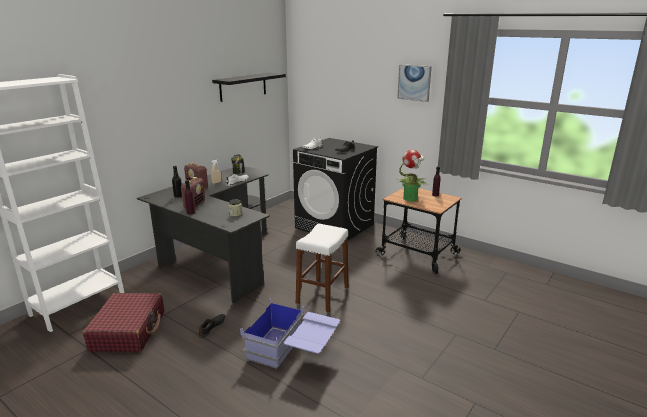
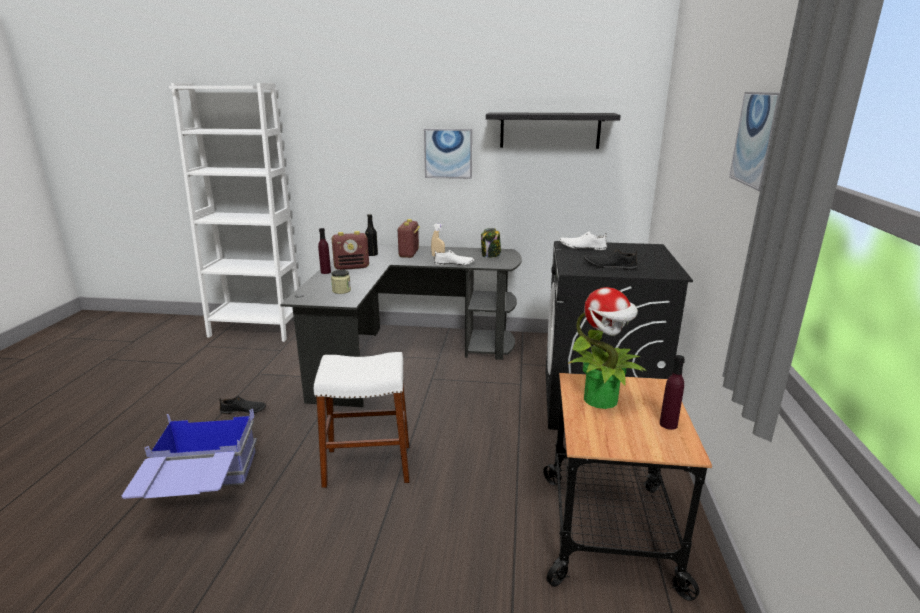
camera: 60 degrees right, 0 degrees up
red suitcase [83,293,164,352] -> none
none -> picture [424,129,472,179]

